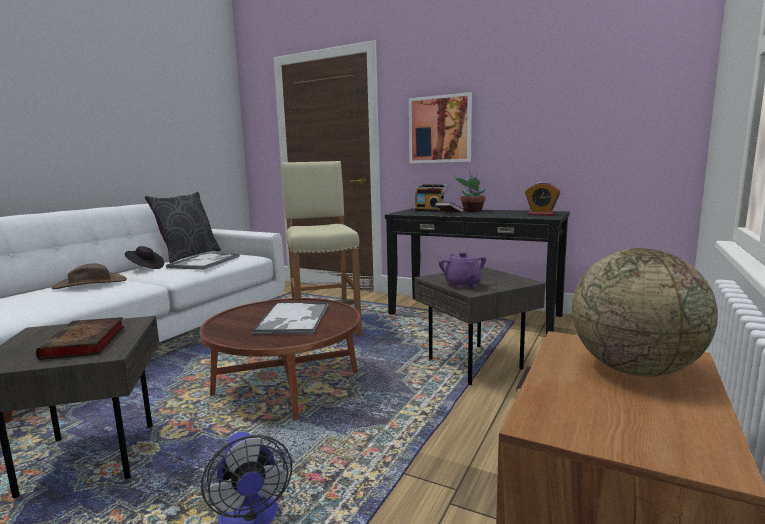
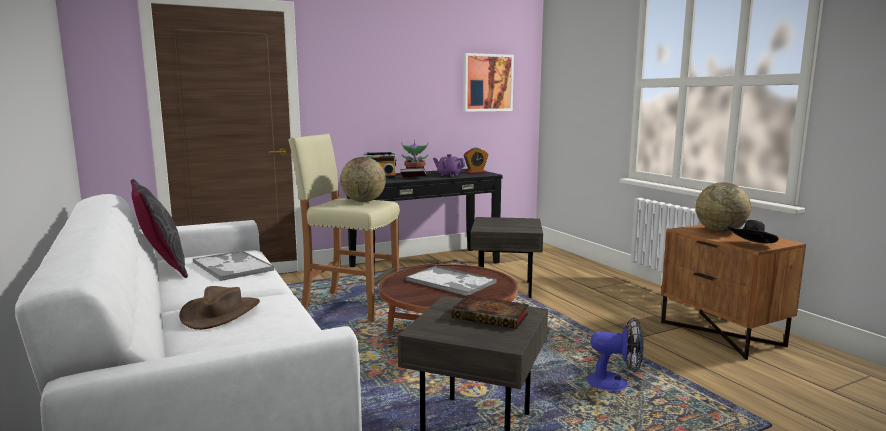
camera: 55 degrees left, 0 degrees up
black hat [125,246,164,269] -> black hat moved to [728,220,779,244]
picture [409,92,472,163] -> picture moved to [463,53,514,112]
purple teapot [439,252,486,289] -> purple teapot moved to [433,154,465,177]
none -> globe [340,157,386,202]

